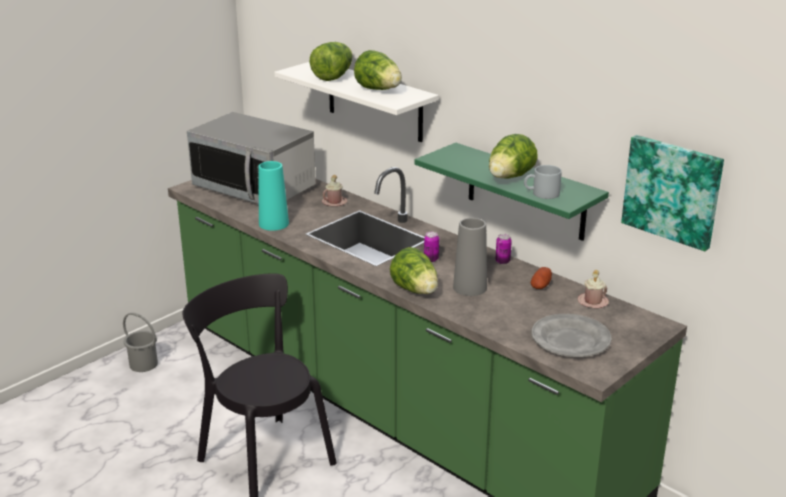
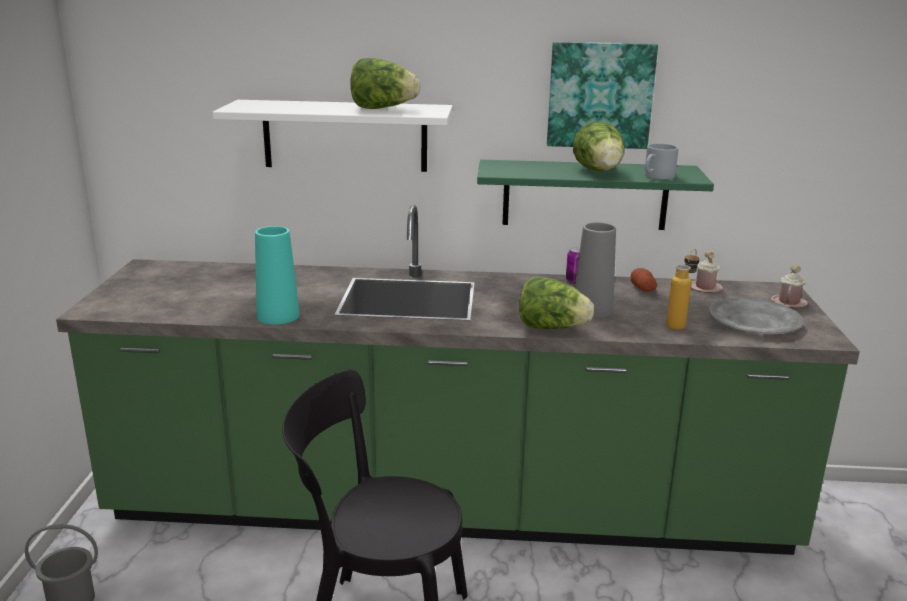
camera: 40 degrees left, 5 degrees down
microwave [187,112,316,204] -> none
lettuce [310,42,353,81] -> none
pink mug [322,175,347,206] -> pink mug moved to [771,264,808,308]
can [424,232,439,262] -> none
picture [621,135,724,251] -> picture moved to [547,42,658,149]
none -> bottle [666,249,700,330]

